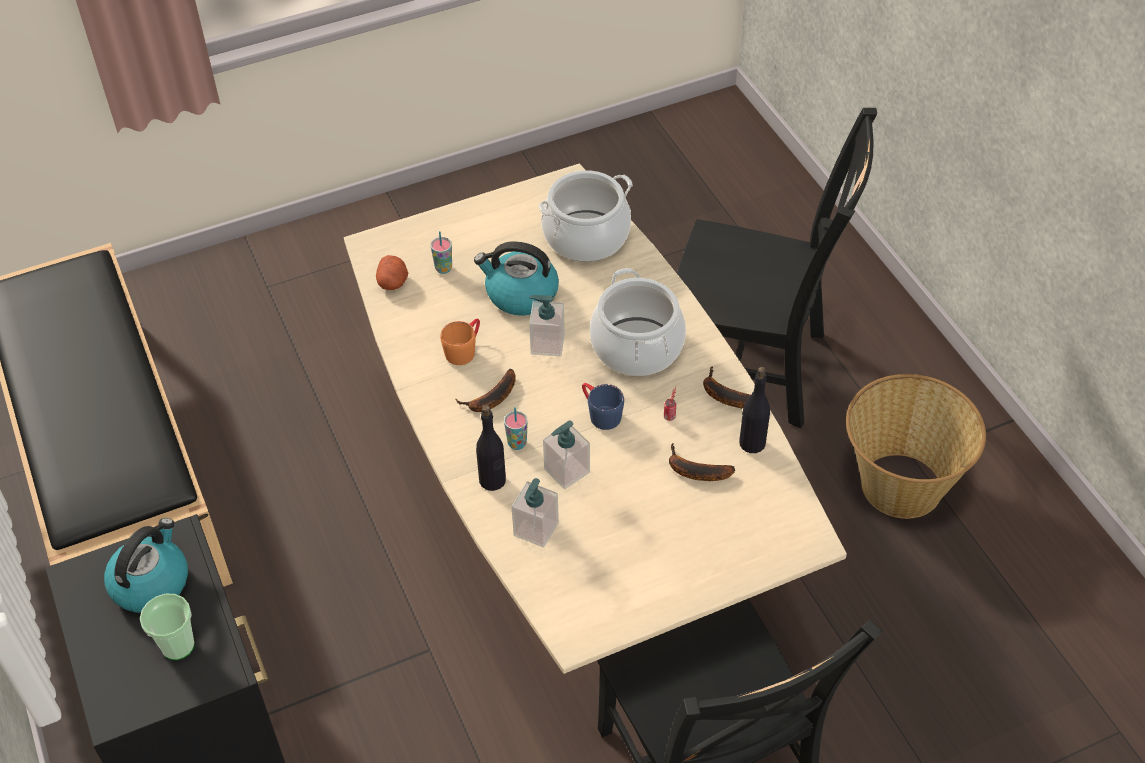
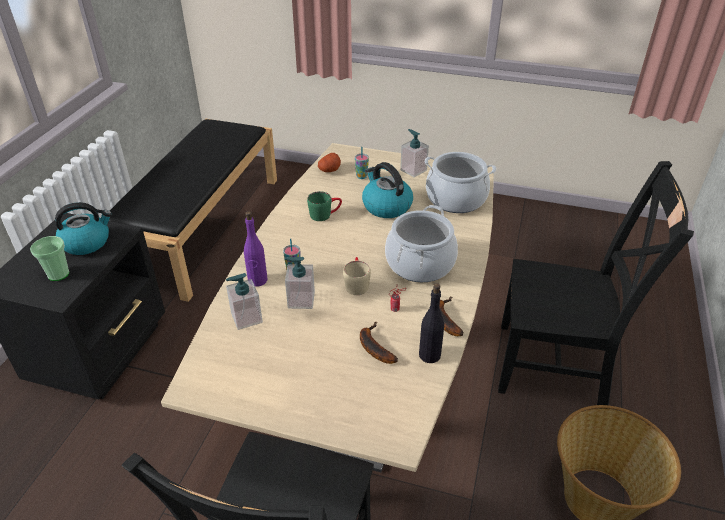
camera: 40 degrees right, 10 degrees down
orange mug [440,319,480,365] -> green mug [307,191,342,221]
banana [456,369,516,412] -> none
black bottle [476,405,506,491] -> purple bottle [244,211,267,287]
soap dispenser [529,295,565,357] -> soap dispenser moved to [400,129,429,177]
blue mug [582,383,624,430] -> beige mug [343,257,371,295]
black chair [677,108,877,428] -> black chair turned 45 degrees counterclockwise [498,161,694,409]

